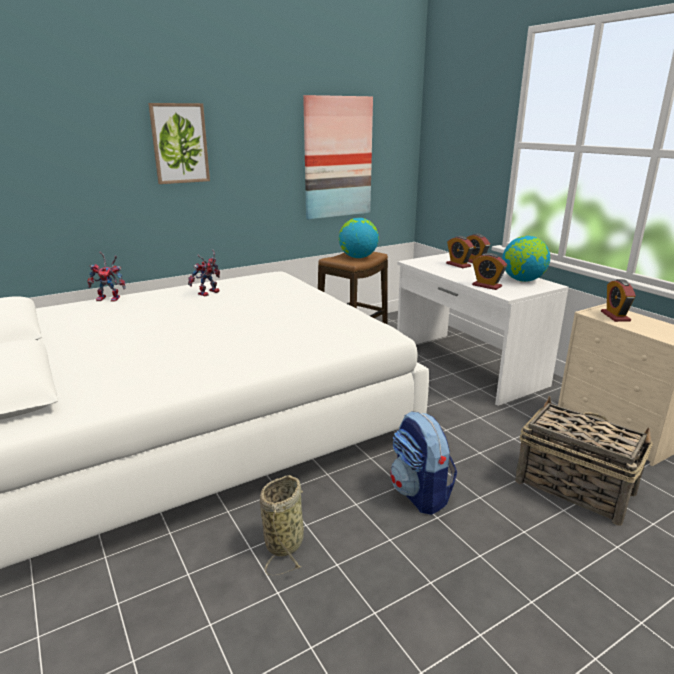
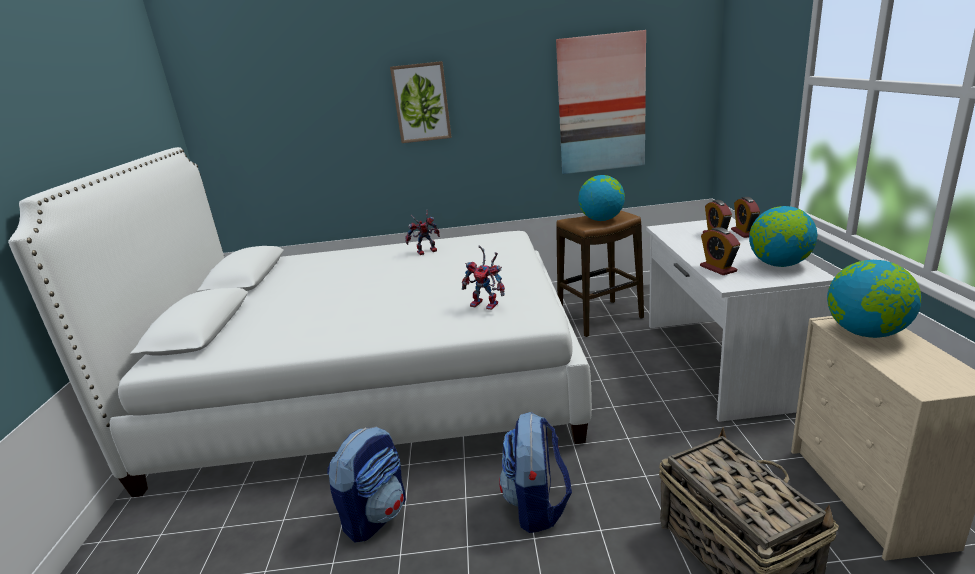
camera: 30 degrees right, 0 degrees up
toy robot [88,252,126,301] -> toy robot moved to [462,246,505,310]
basket [260,475,304,575] -> backpack [327,426,406,542]
alarm clock [601,279,636,322] -> globe [827,260,922,338]

